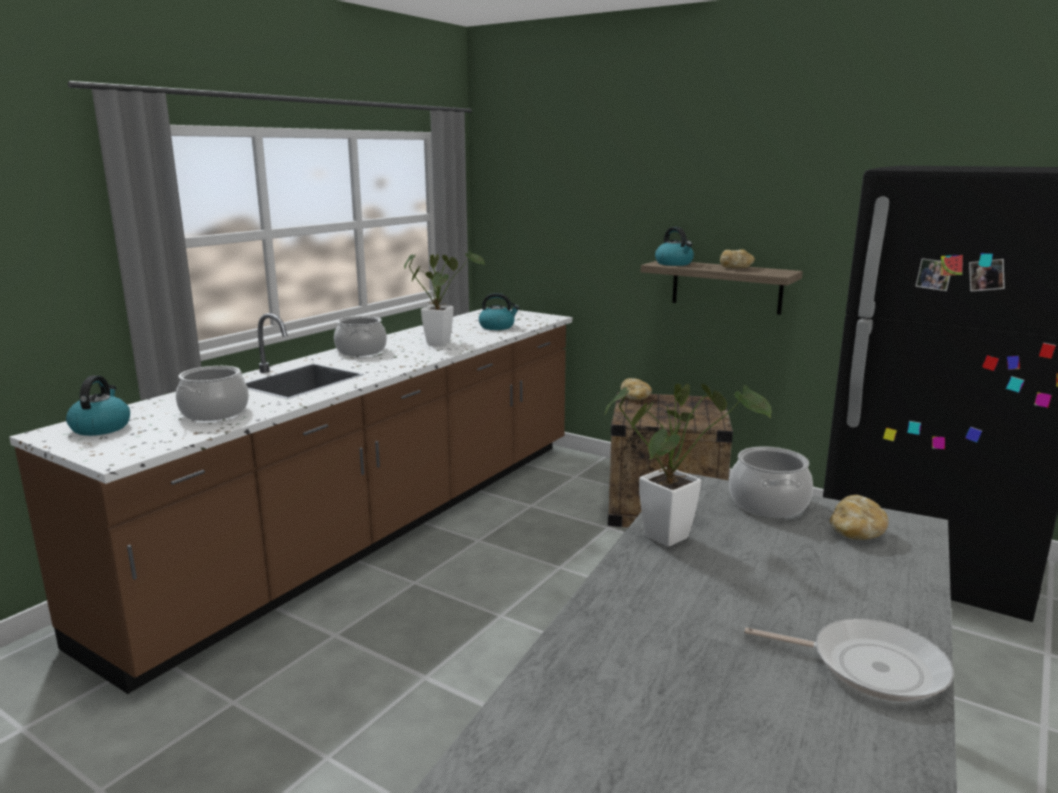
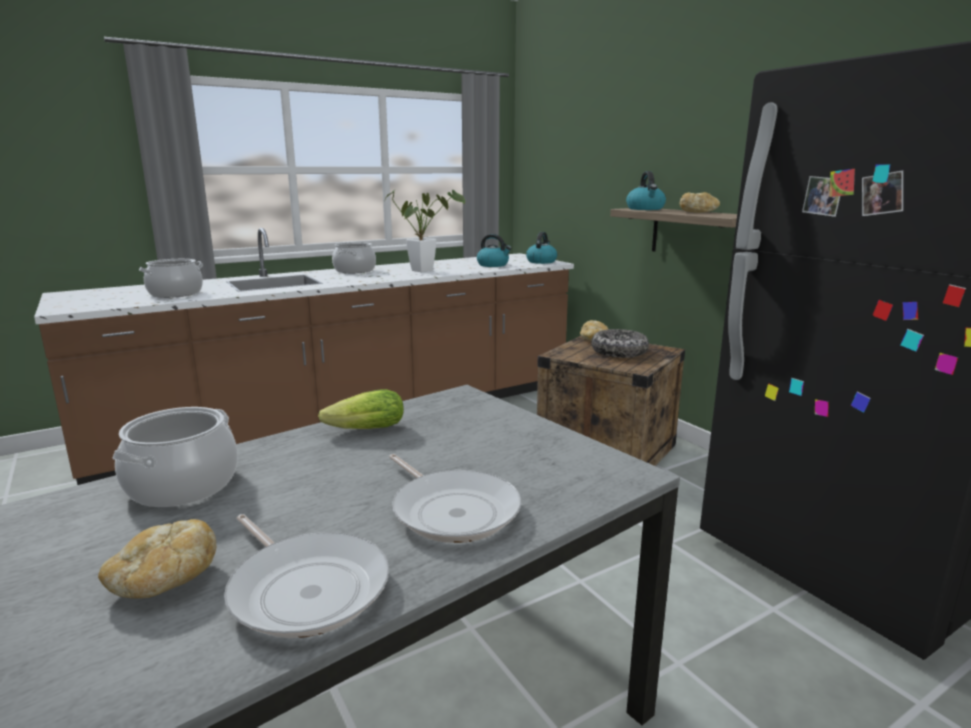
camera: 25 degrees right, 0 degrees up
kettle [66,375,130,436] -> kettle moved to [526,232,557,264]
potted plant [604,384,772,547] -> lettuce [318,389,404,429]
cooking pot [729,446,813,518] -> cooking pot moved to [112,407,238,507]
bread [830,495,889,540] -> bread moved to [98,519,217,599]
none -> frying pan [389,454,521,543]
none -> bowl [591,329,649,358]

